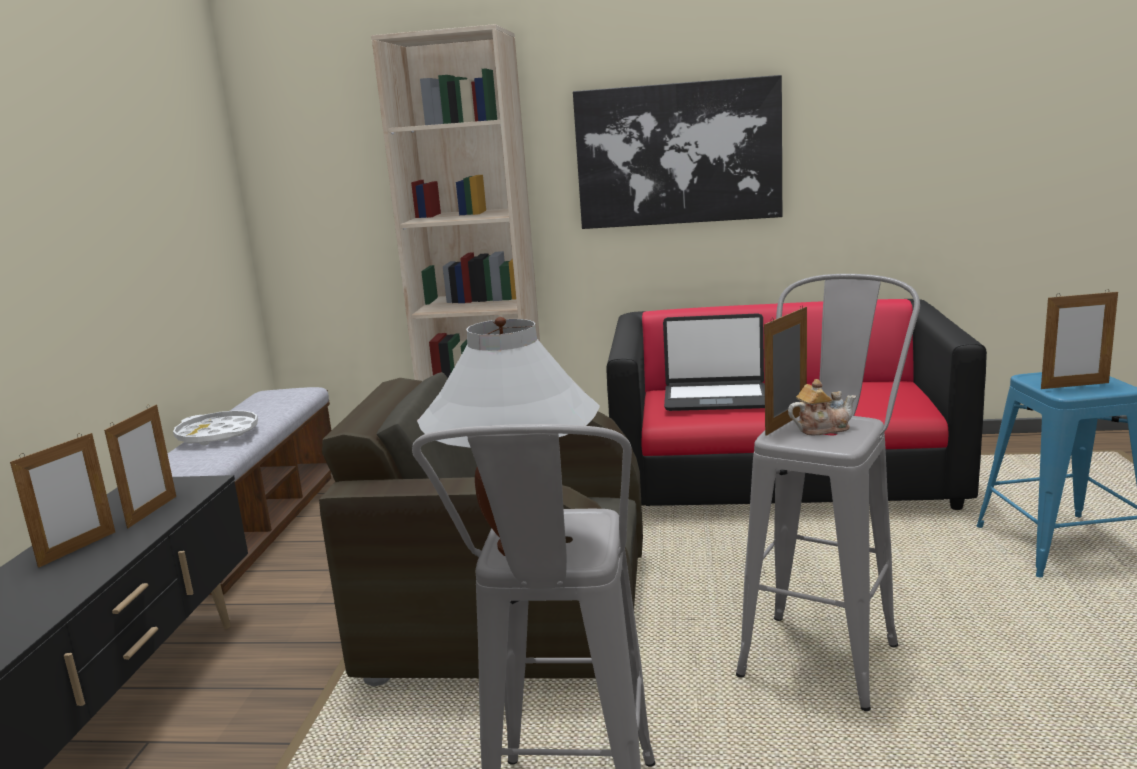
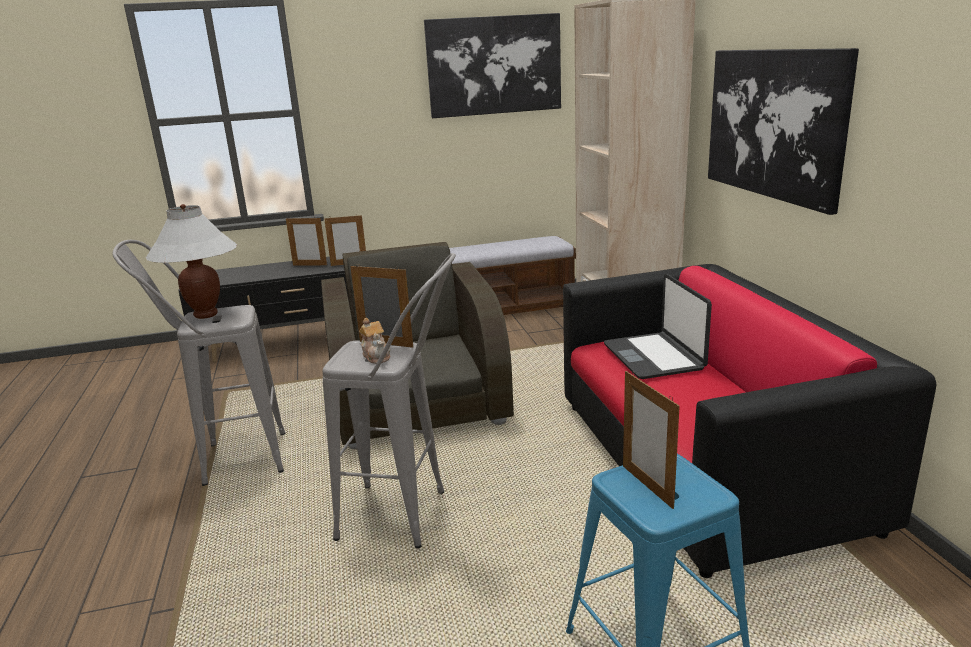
camera: 70 degrees right, 5 degrees up
white tray [173,411,258,445] -> none
none -> picture [424,13,561,118]

